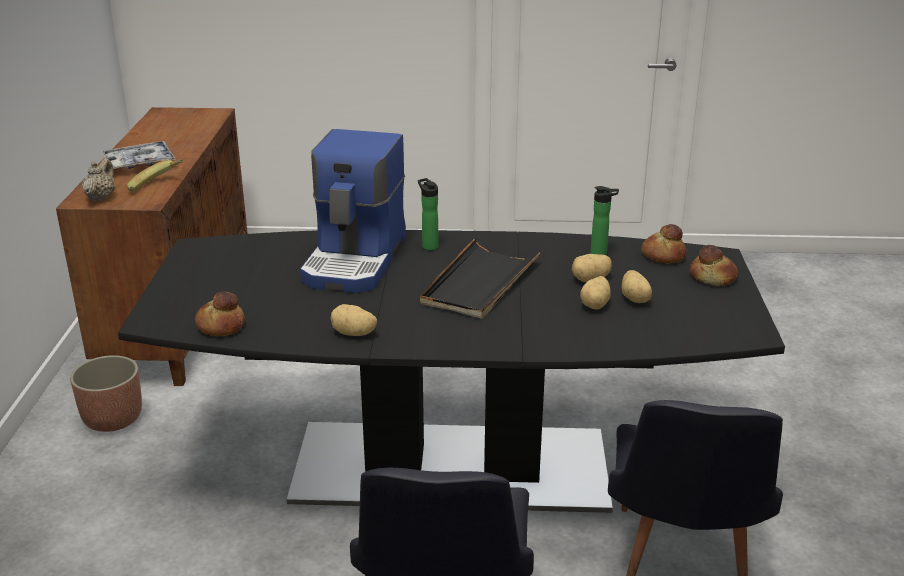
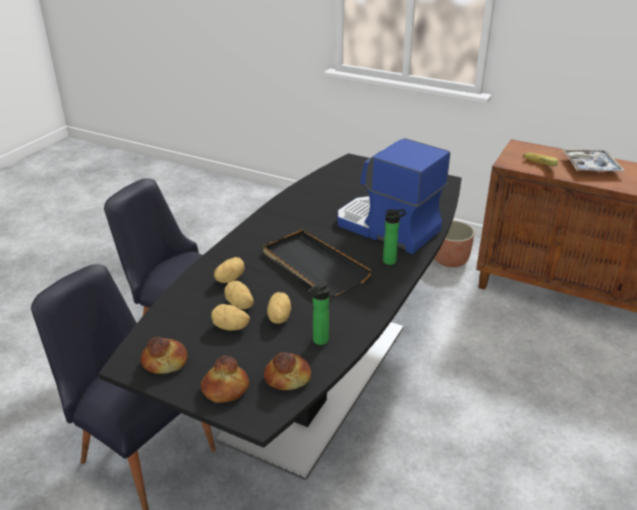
camera: 115 degrees right, 5 degrees up
beige teapot [82,158,115,202] -> none
bread [195,291,245,336] -> bread moved to [141,337,188,374]
potato [331,304,377,336] -> potato moved to [214,257,245,283]

